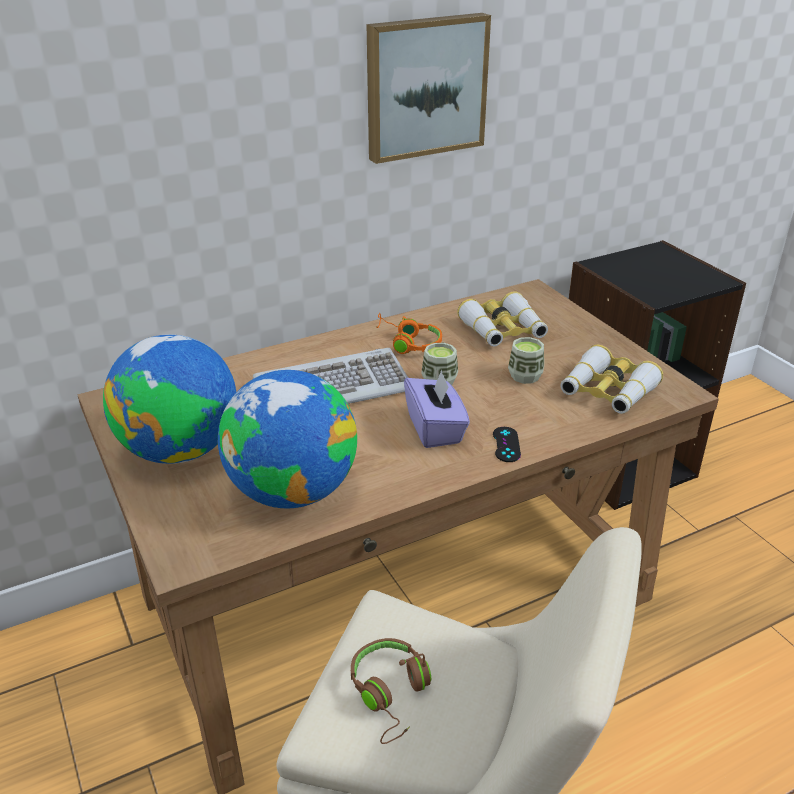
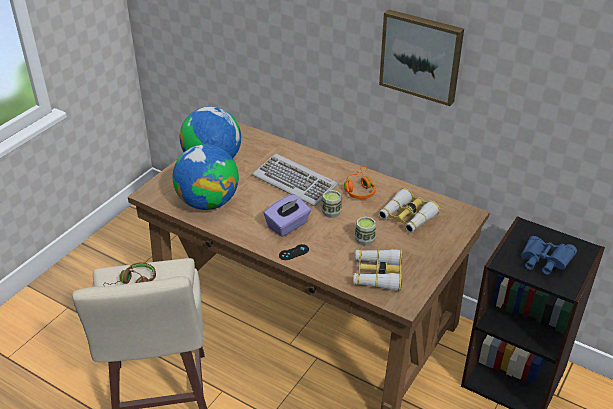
camera: 60 degrees right, 5 degrees up
none -> blue binoculars [521,236,577,275]

